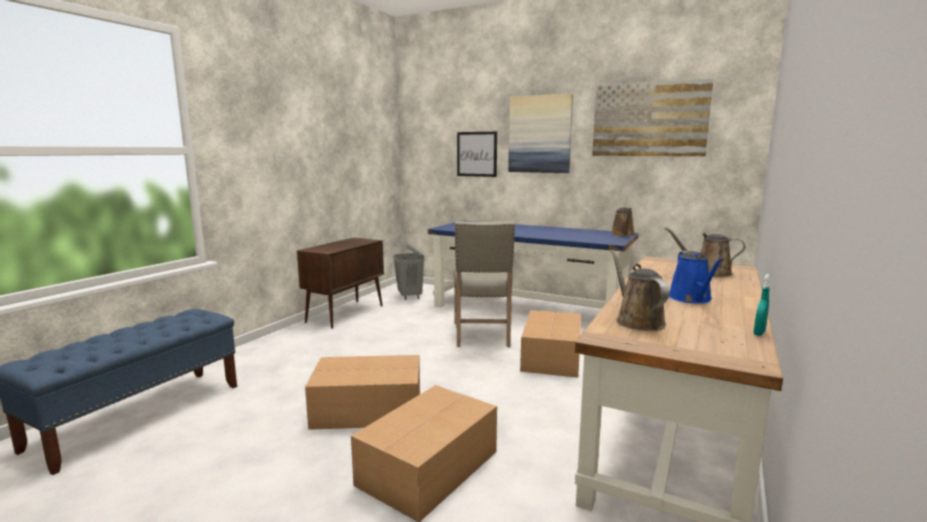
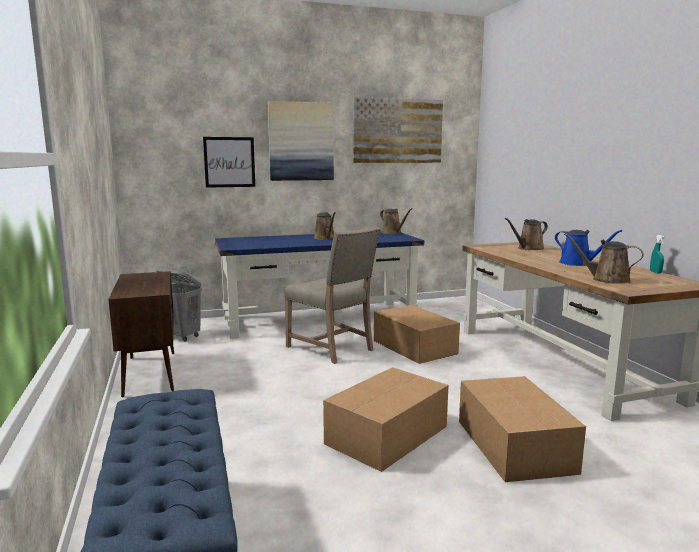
camera: 45 degrees left, 0 degrees up
none -> brown watering can [313,212,335,240]

